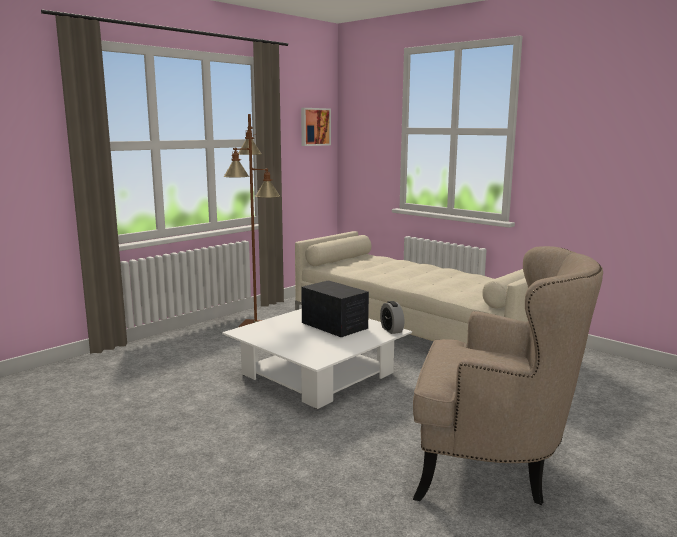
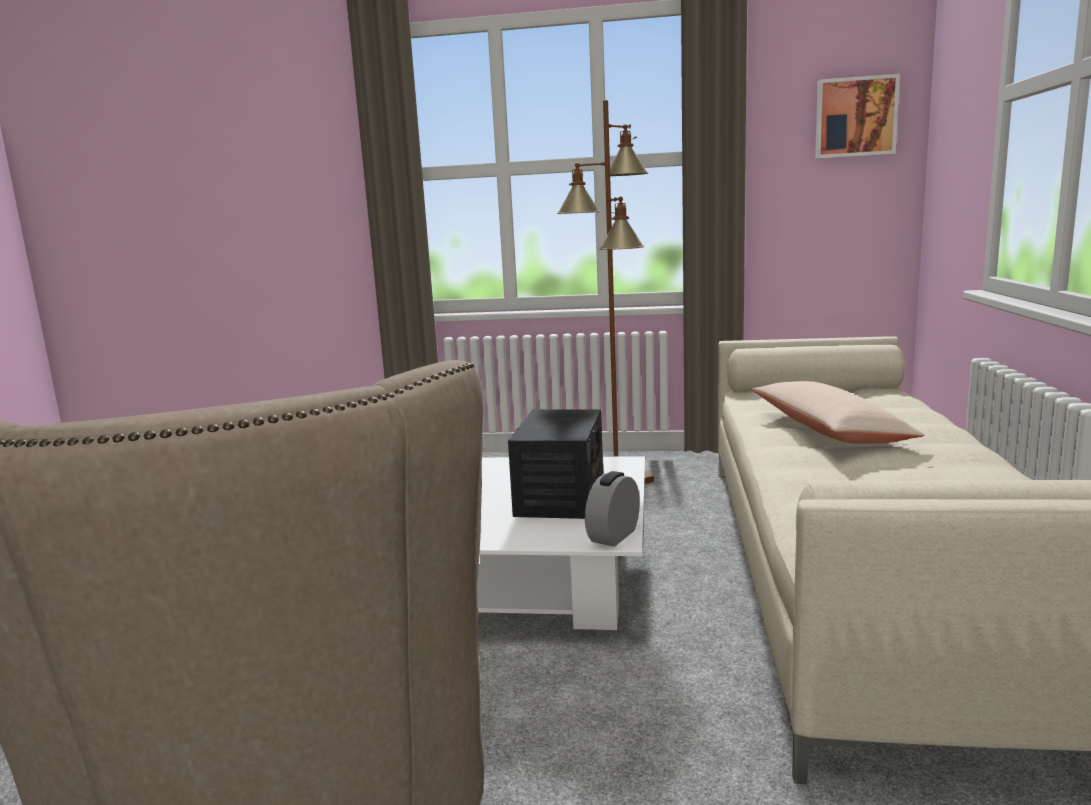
camera: 55 degrees right, 0 degrees up
none -> beige pillow [751,381,924,444]

